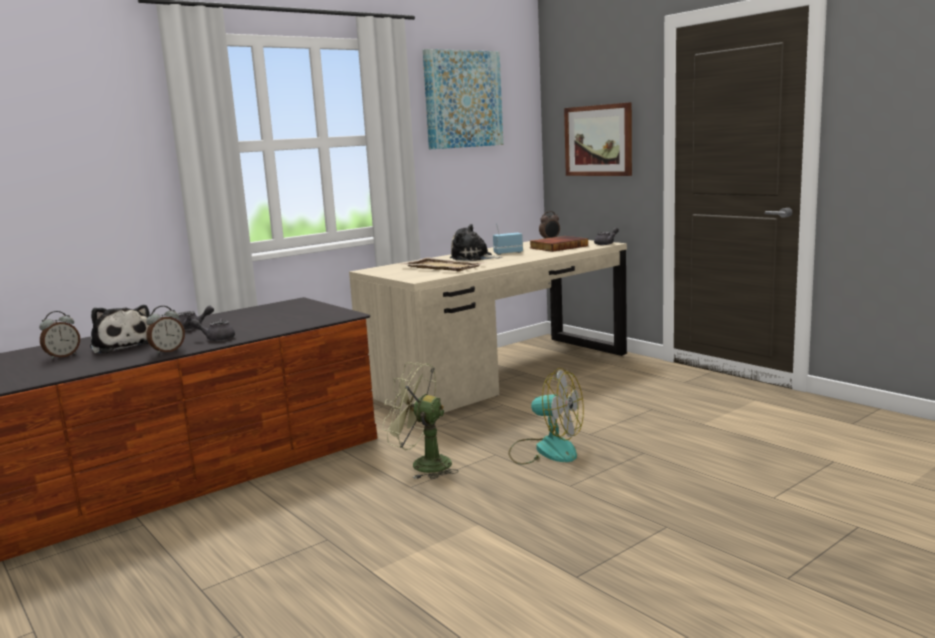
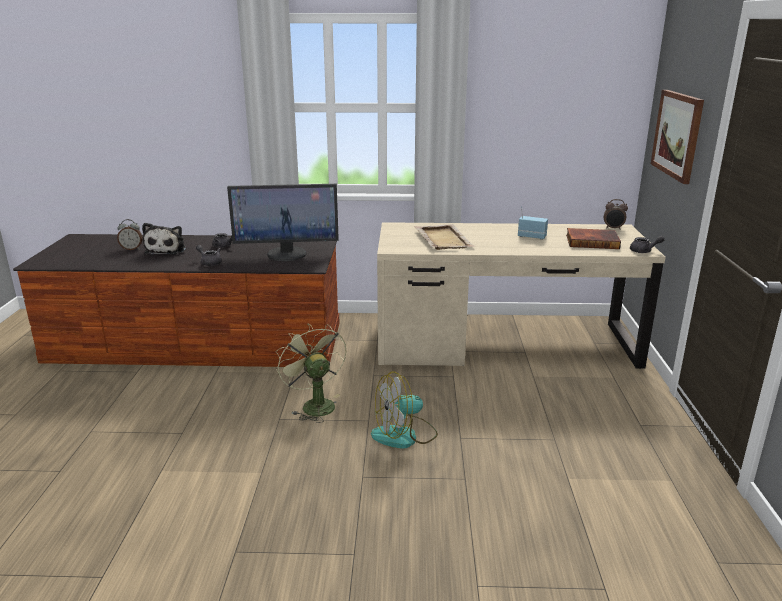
camera: 40 degrees right, 10 degrees up
alarm clock [146,306,185,354] -> none
picture [423,49,503,149] -> none
plush toy [450,224,502,261] -> none
fan [508,368,584,464] -> fan turned 90 degrees clockwise [371,371,438,448]
none -> monitor [227,184,339,261]

